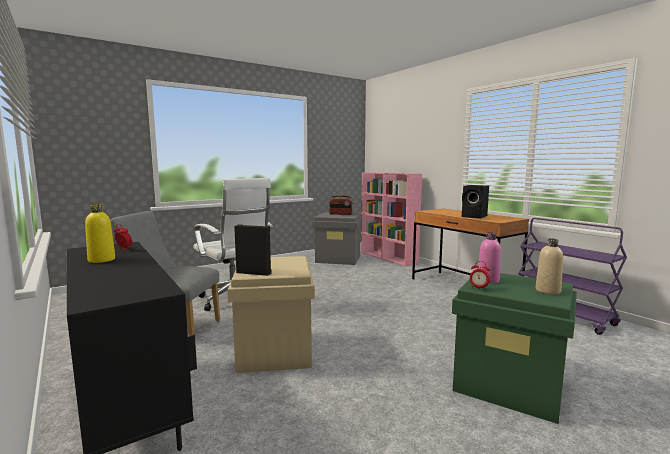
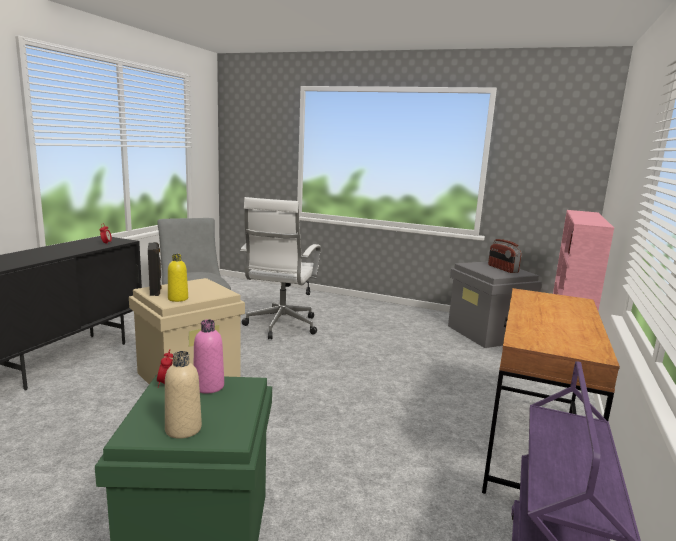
camera: 55 degrees right, 5 degrees up
yellow bottle [85,205,115,263] -> yellow bottle moved to [168,254,188,302]
black speaker [462,185,489,219] -> none

